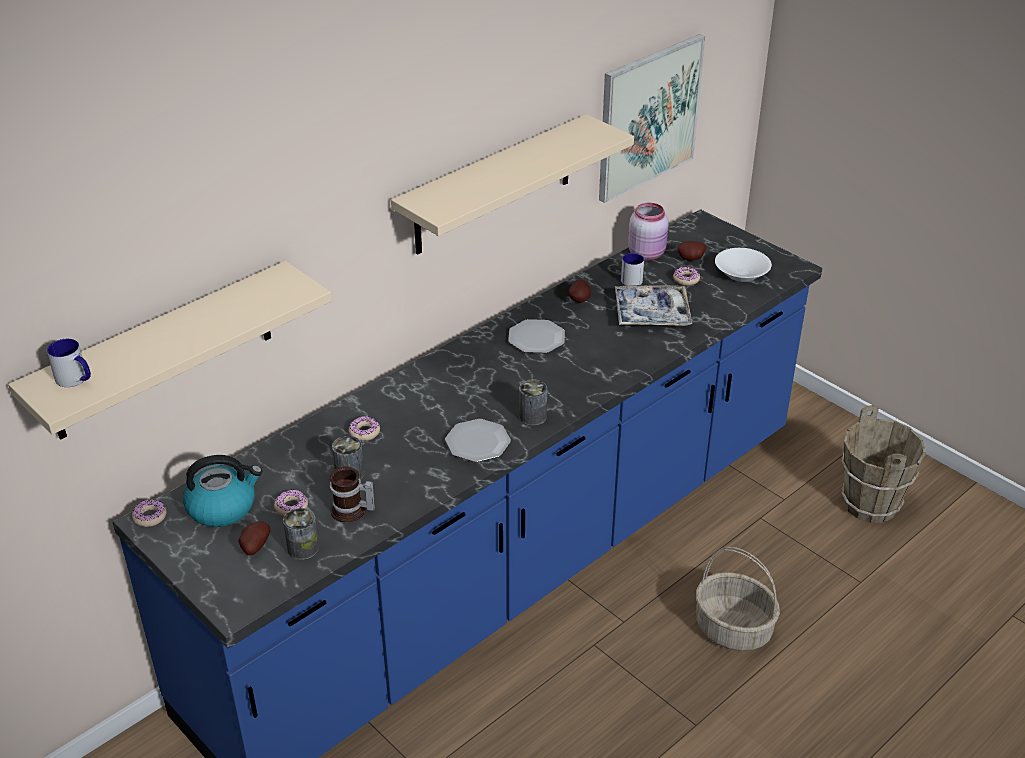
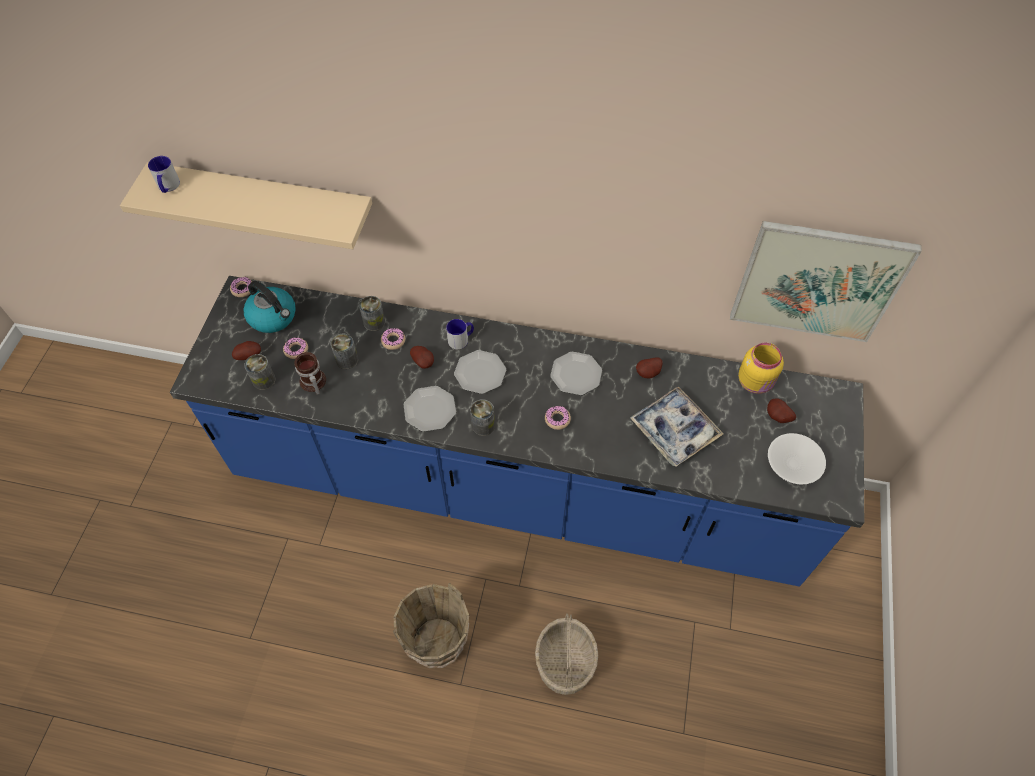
camera: 55 degrees right, 20 degrees up
beige shelf [391,114,634,255] -> none
mug [621,253,644,286] -> mug moved to [446,319,474,349]
pink jar [628,203,668,260] -> yellow jar [738,343,784,394]
donut [673,267,700,286] -> donut moved to [545,406,571,430]
brown bucket [841,405,926,523] -> brown bucket moved to [393,583,469,668]
none -> can [359,296,385,331]
none -> potato [410,346,434,369]
none -> plate [454,350,506,394]

